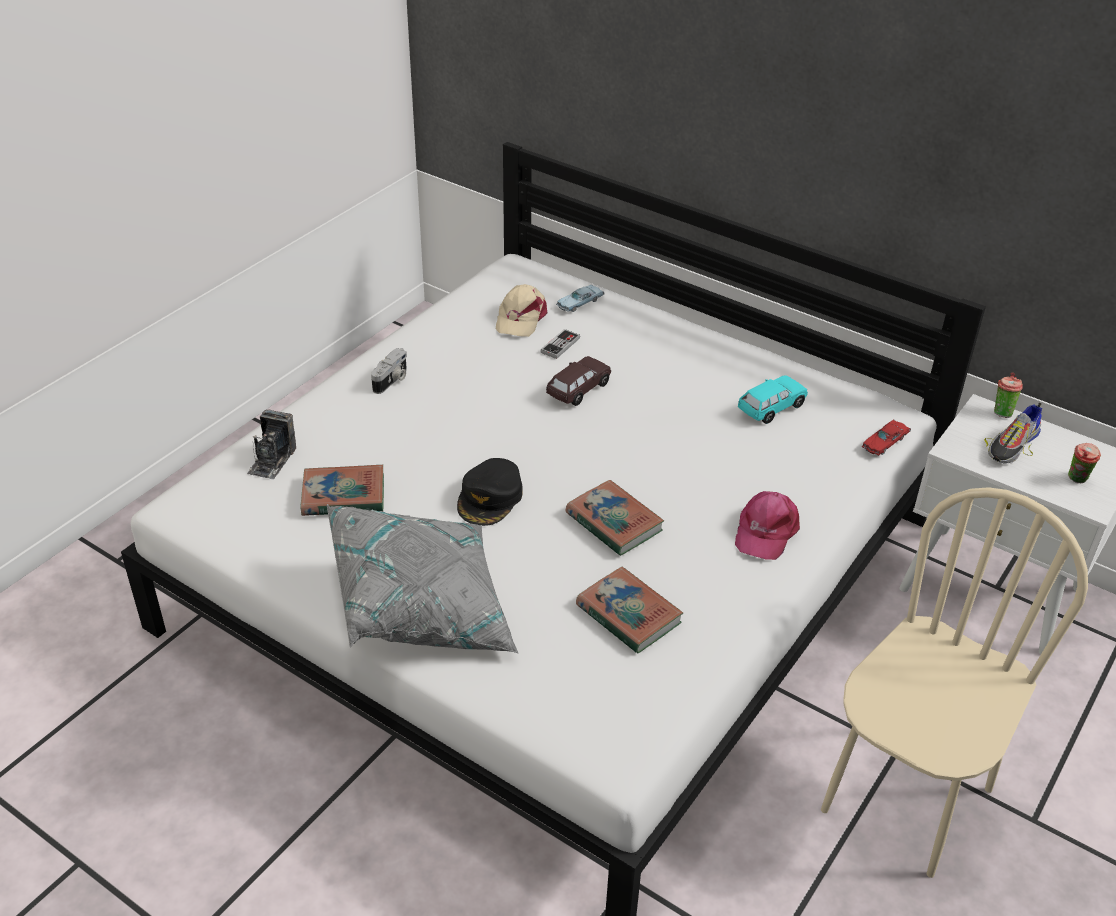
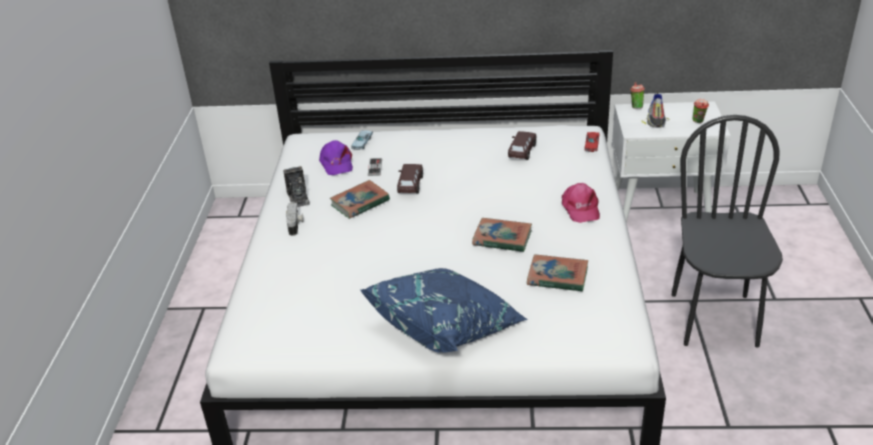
camera: 30 degrees left, 5 degrees down
camera [247,409,296,479] -> camera moved to [283,166,310,207]
book [300,465,384,516] -> book moved to [330,180,390,219]
grey pillow [327,504,518,653] -> blue pillow [360,268,528,353]
black cap [457,458,523,526] -> none
beige cap [496,284,547,337] -> purple cap [319,140,353,175]
turquoise toy car [738,375,808,424] -> brown toy car [508,131,536,160]
beige chair [821,487,1088,878] -> black chair [671,115,783,348]

